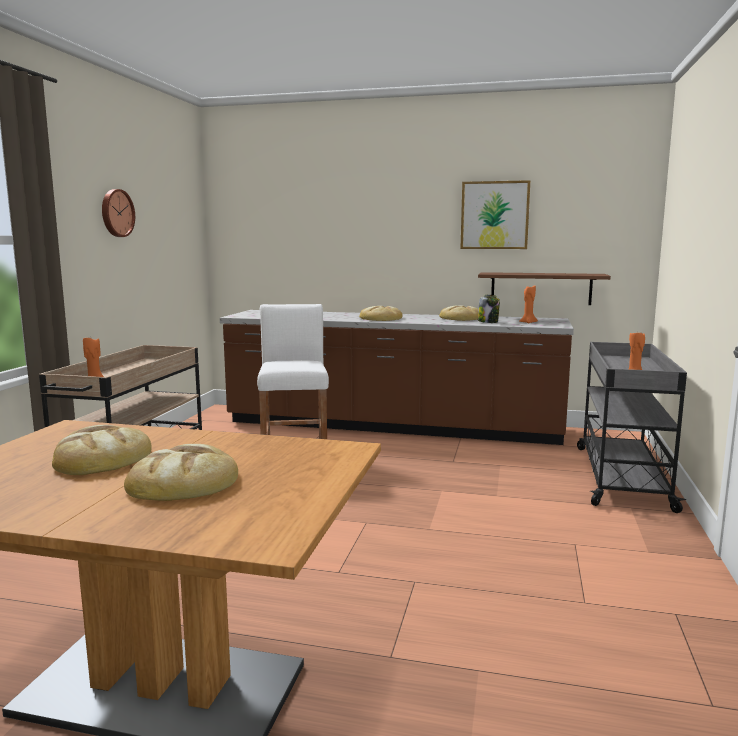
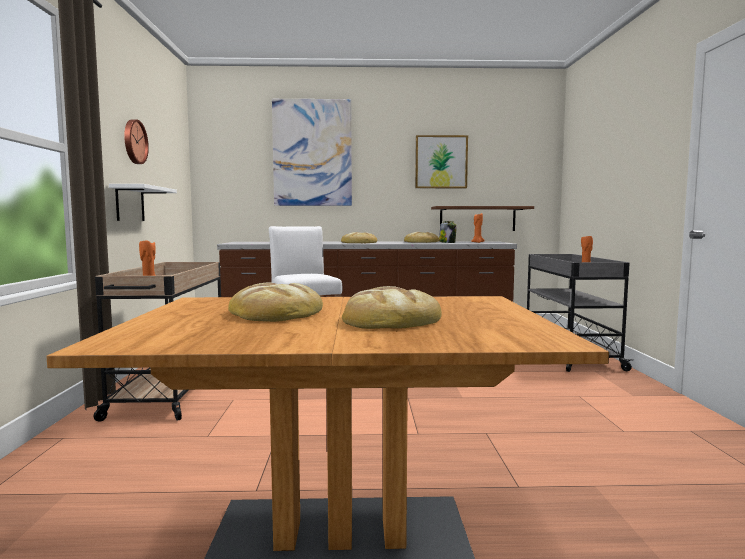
camera: 15 degrees left, 5 degrees down
none -> white shelf [109,184,177,221]
none -> picture [272,99,352,206]

